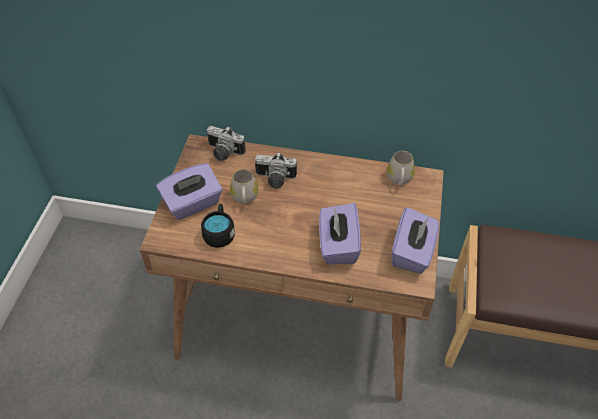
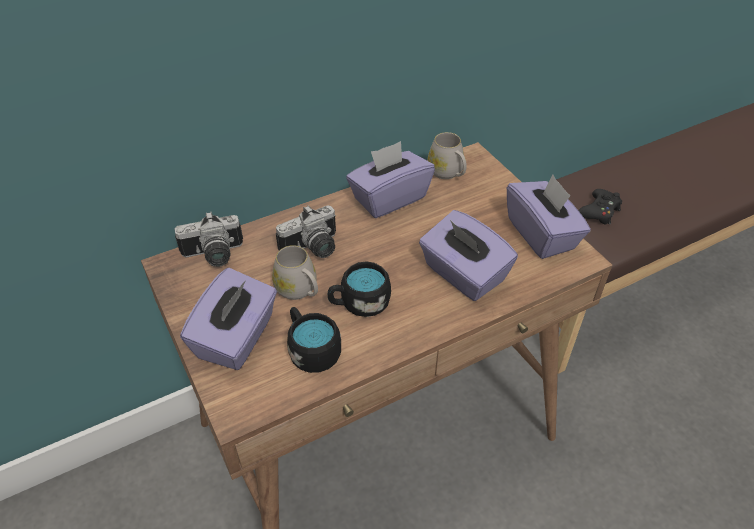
camera: 40 degrees left, 5 degrees down
none -> black mug [328,261,391,317]
none -> purple tissue box [346,141,435,218]
none -> black game controller [578,189,622,225]

